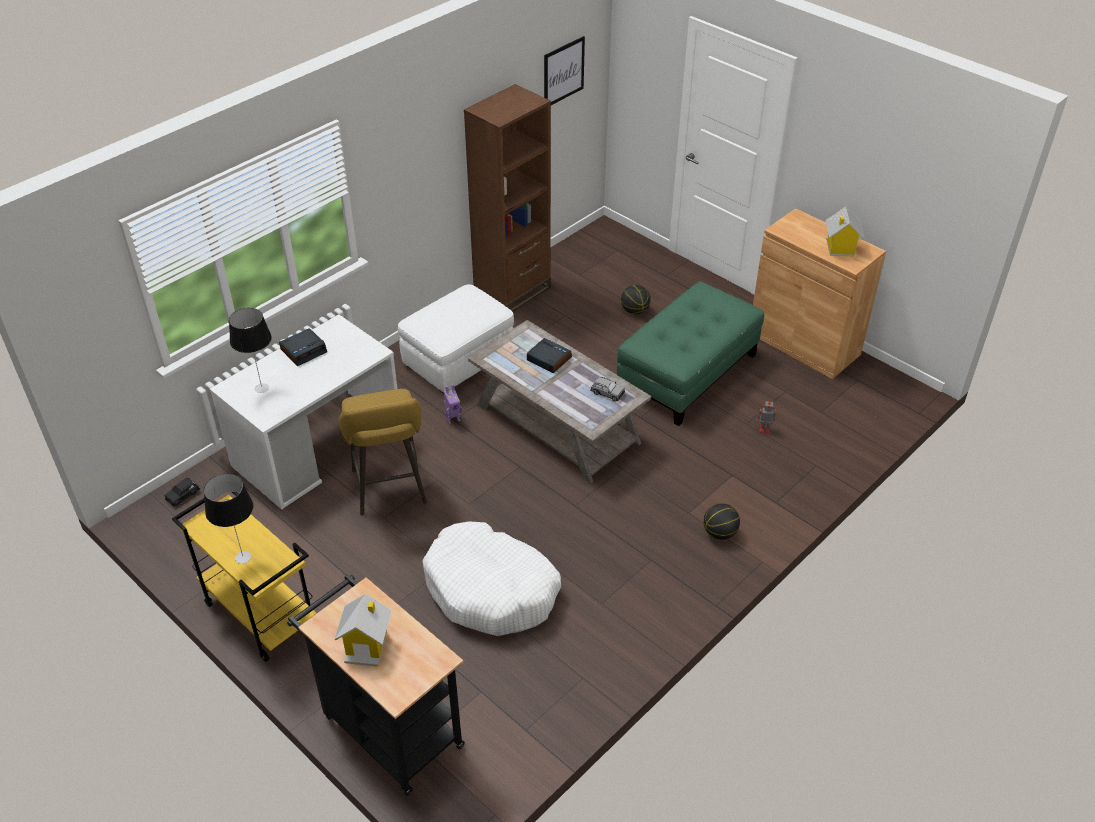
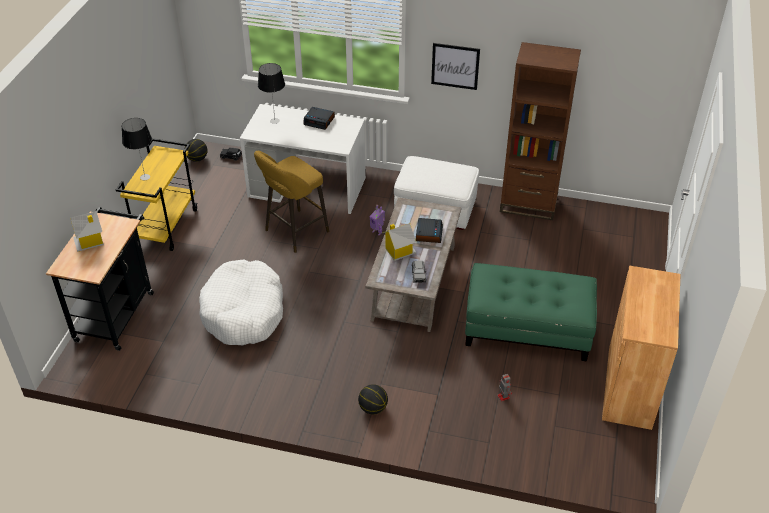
camera: 60 degrees right, 0 degrees up
picture [544,36,585,105] -> picture moved to [431,43,480,90]
basketball [621,285,651,314] -> basketball moved to [185,139,207,162]
toy house [825,206,864,256] -> toy house moved to [382,223,416,261]

